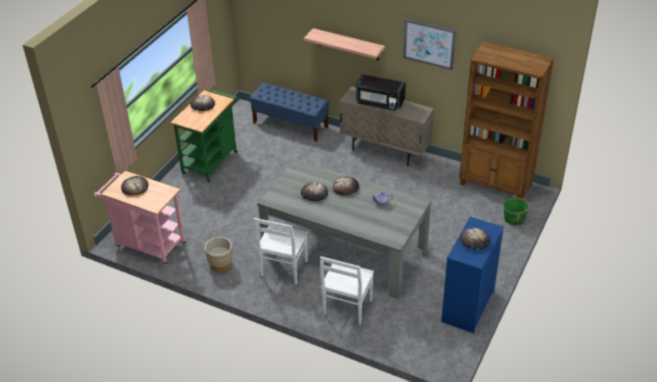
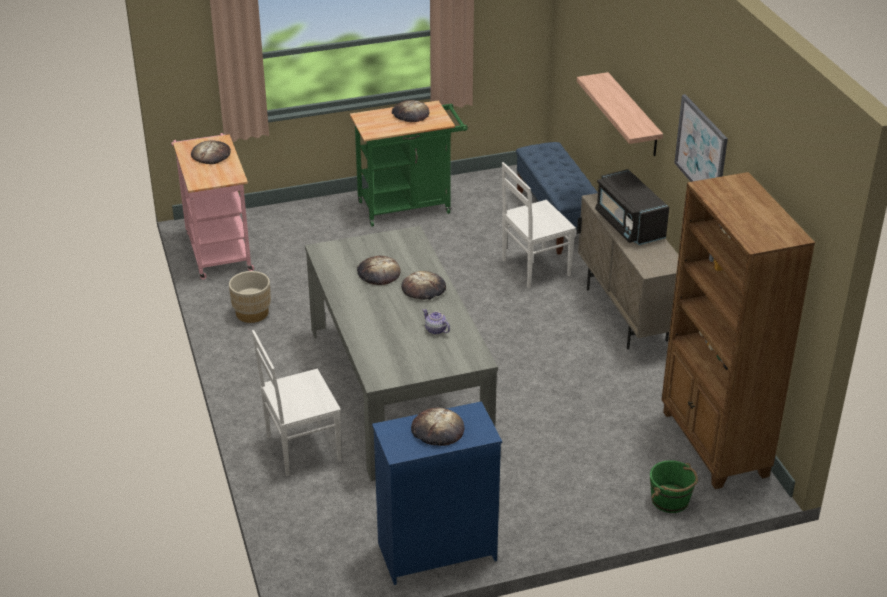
camera: 45 degrees right, 5 degrees down
white chair [254,218,308,284] -> white chair moved to [502,162,576,288]

